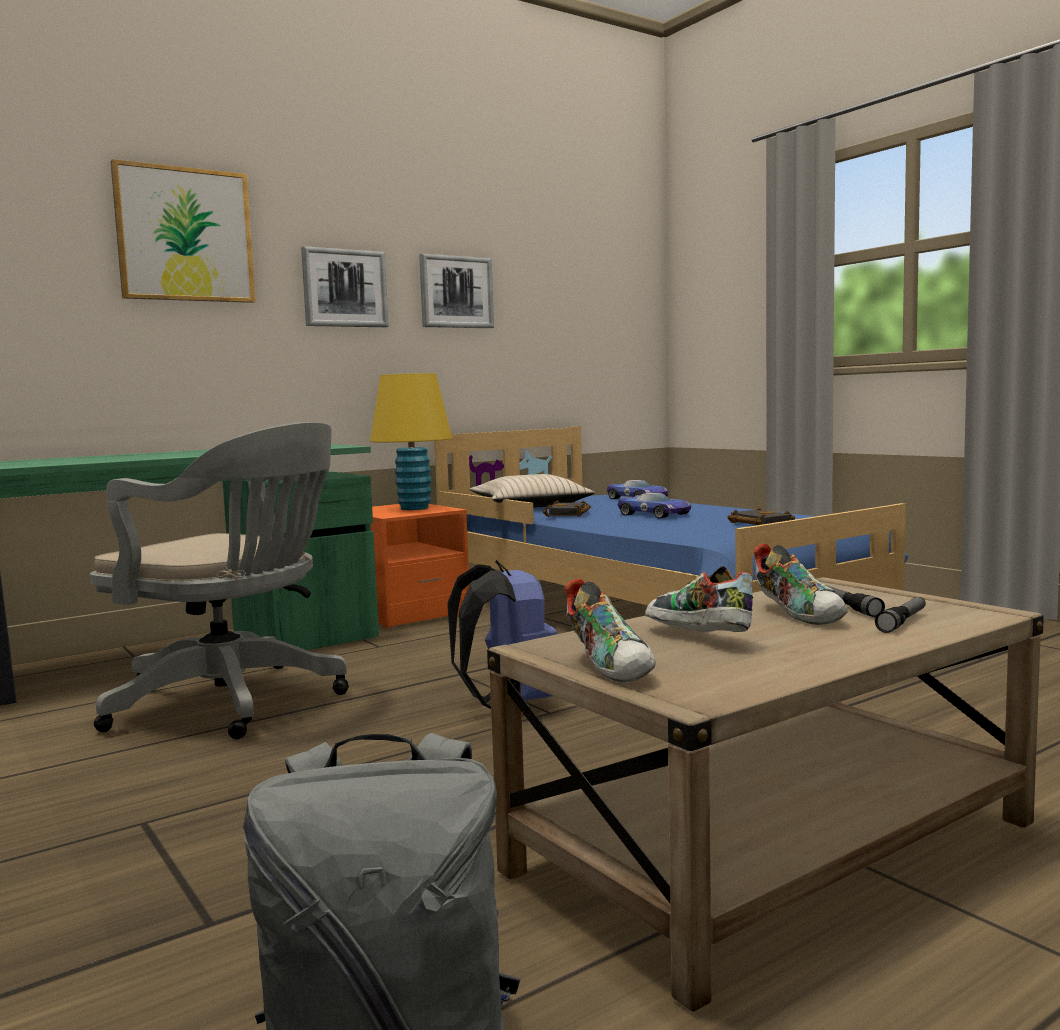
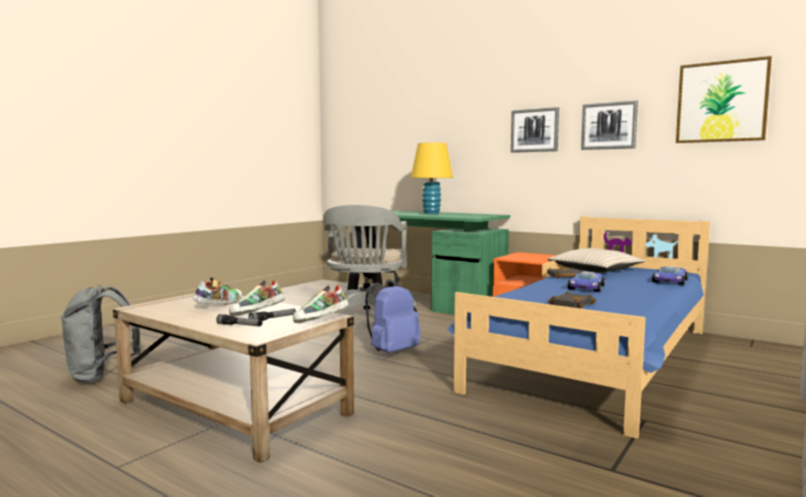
camera: 70 degrees right, 0 degrees up
picture [110,159,256,303] -> picture moved to [676,56,772,143]
yellow table lamp [370,373,452,510] -> yellow table lamp moved to [411,143,453,214]
shoe [565,579,656,683] -> shoe moved to [293,285,349,323]

